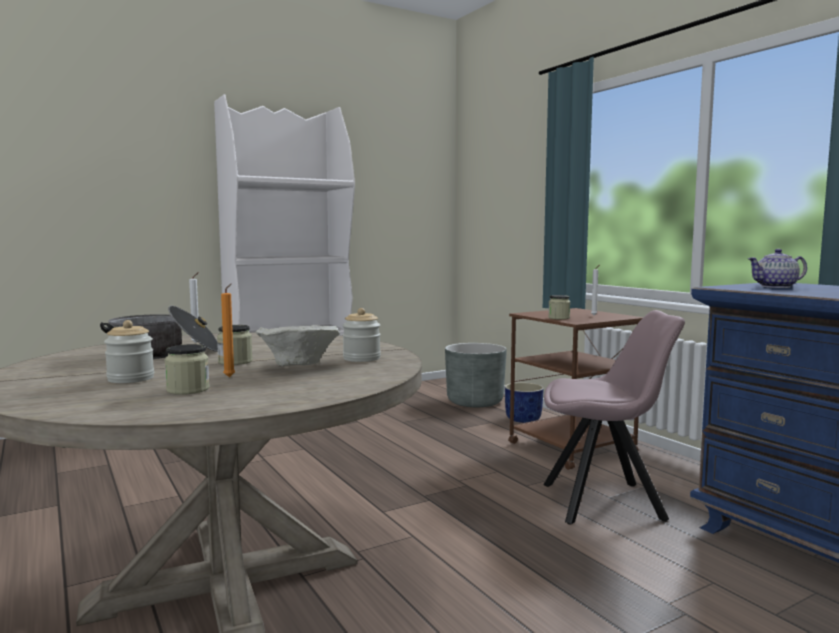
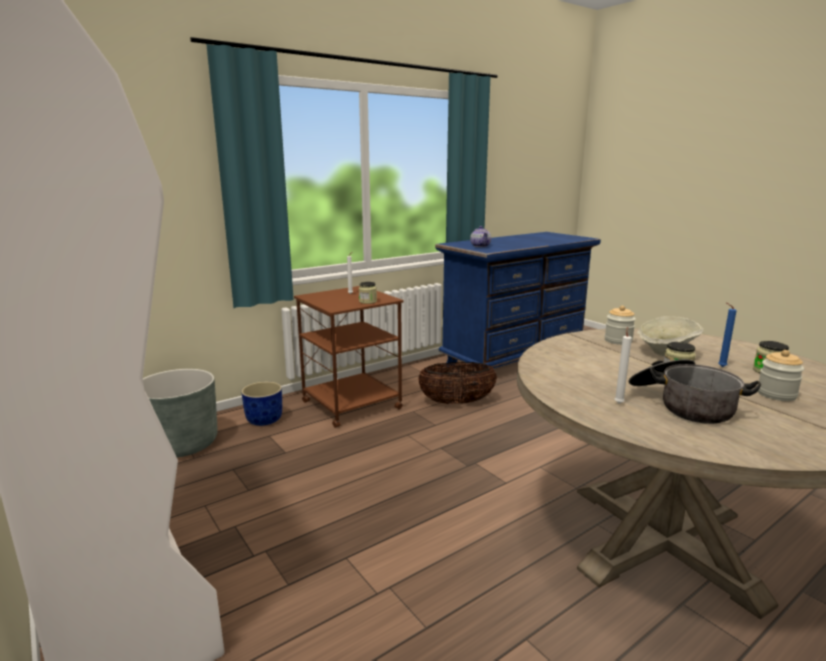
camera: 95 degrees left, 10 degrees up
orange candle [221,284,235,377] -> blue candle [718,303,737,367]
pink chair [543,310,685,524] -> basket [418,362,497,404]

